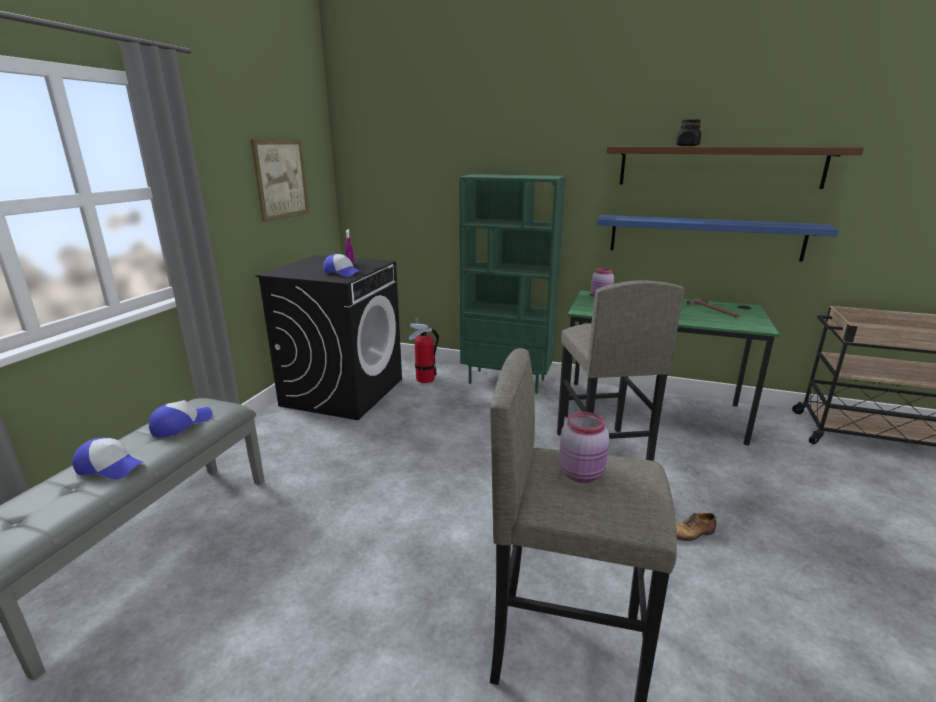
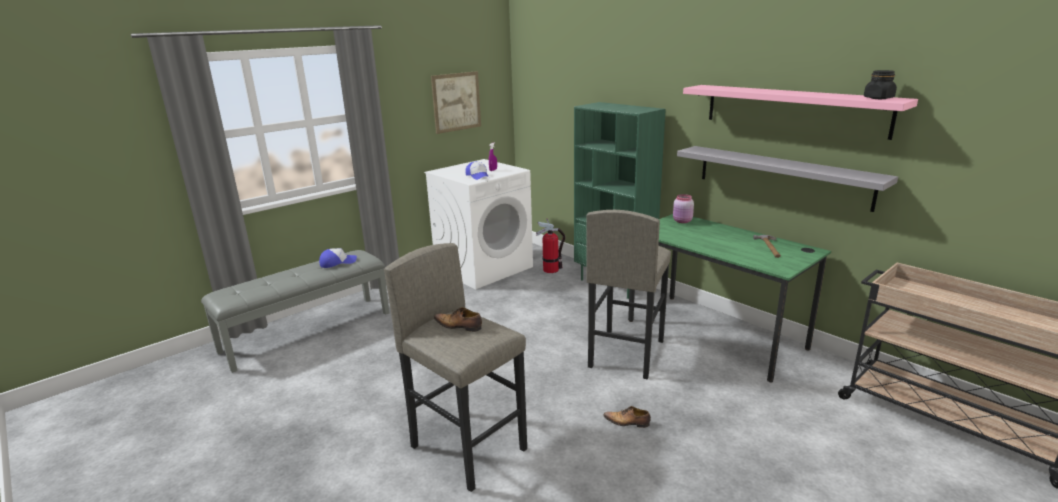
camera: 30 degrees right, 0 degrees up
cap [72,438,145,479] -> none
black washing machine [256,255,402,420] -> white washing machine [424,159,533,289]
pink jar [559,412,609,483] -> shoe [434,307,482,332]
blue shelf [597,215,839,262] -> grey shelf [677,146,898,212]
brown shelf [606,146,864,189] -> pink shelf [683,85,918,140]
black jar [676,120,701,146] -> black jar moved to [864,70,897,99]

